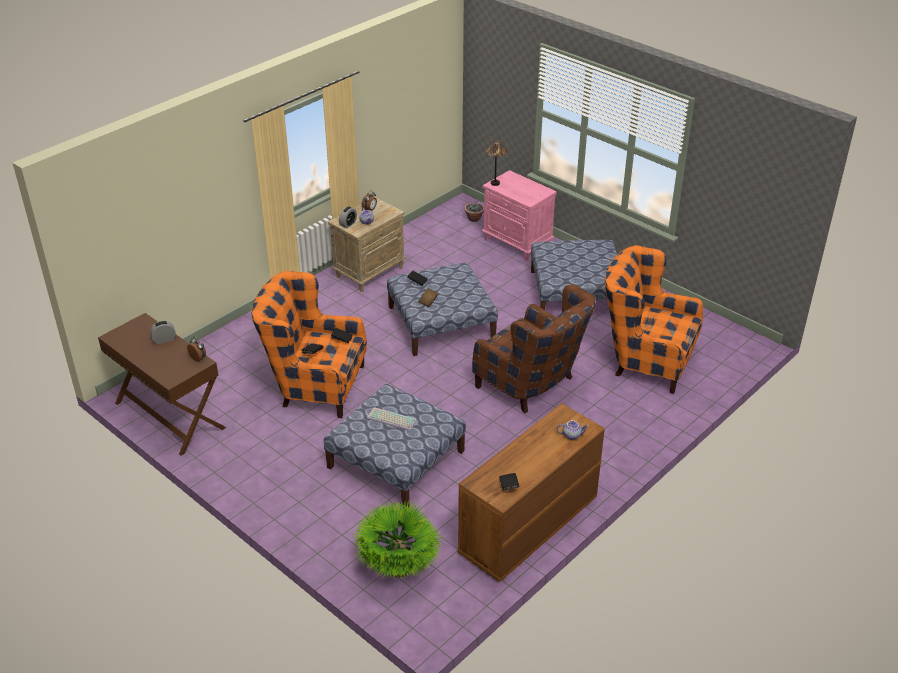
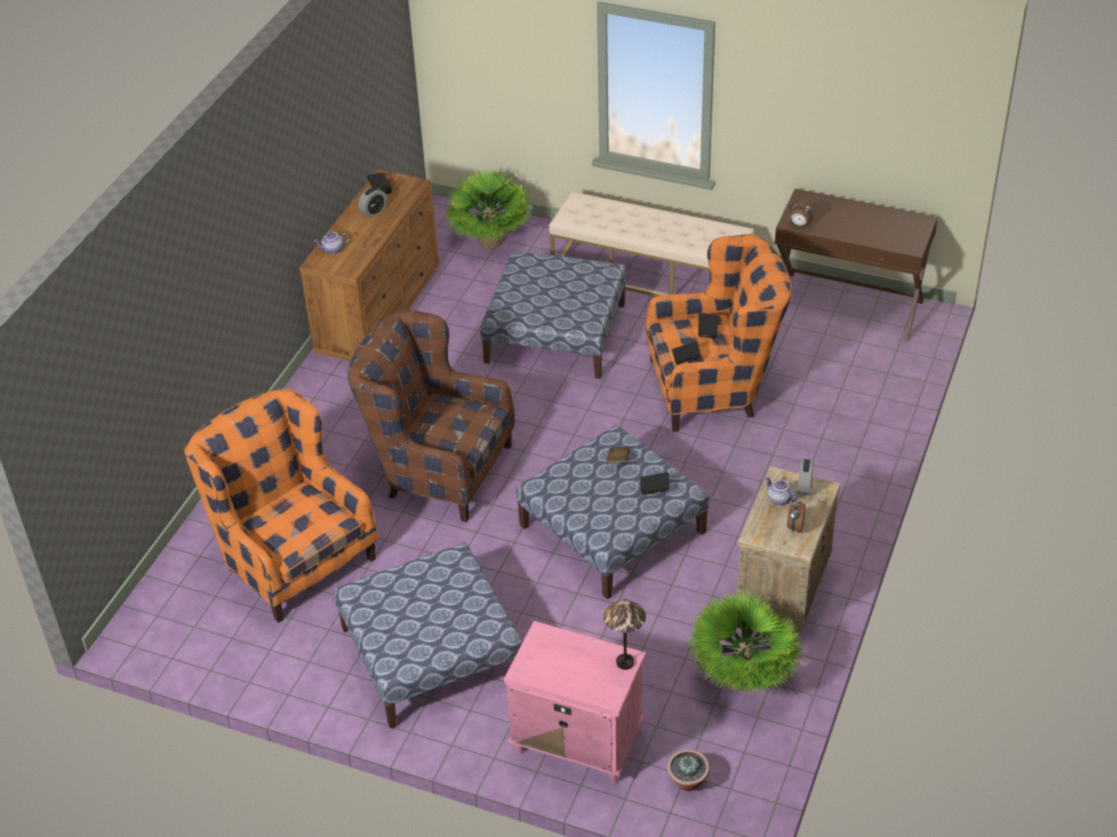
camera: 160 degrees right, 5 degrees up
alarm clock [150,321,176,344] -> alarm clock moved to [358,187,387,218]
keyboard [367,407,417,431] -> none
orange armchair [605,245,703,394] -> orange armchair turned 135 degrees counterclockwise [184,389,378,623]
none -> beige bench [549,191,754,296]
none -> potted plant [686,588,804,695]

